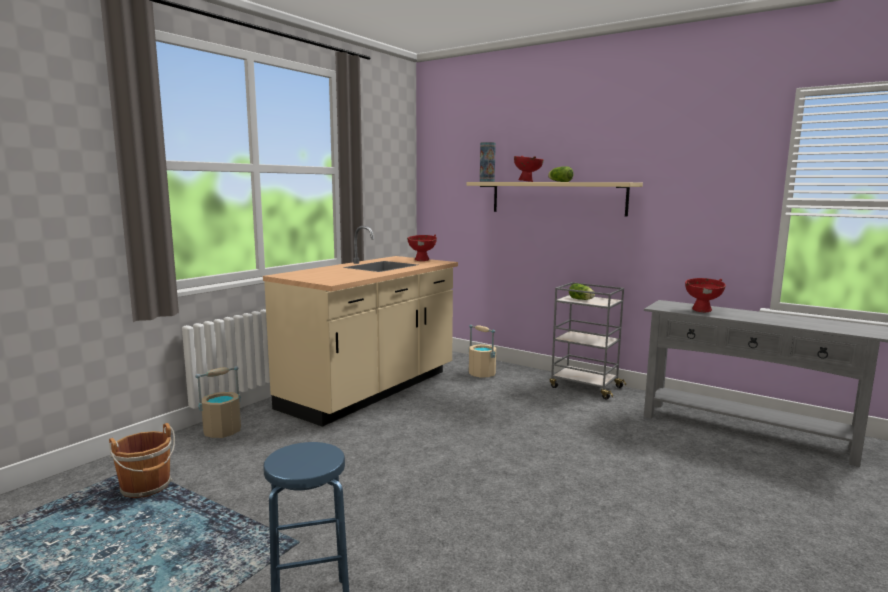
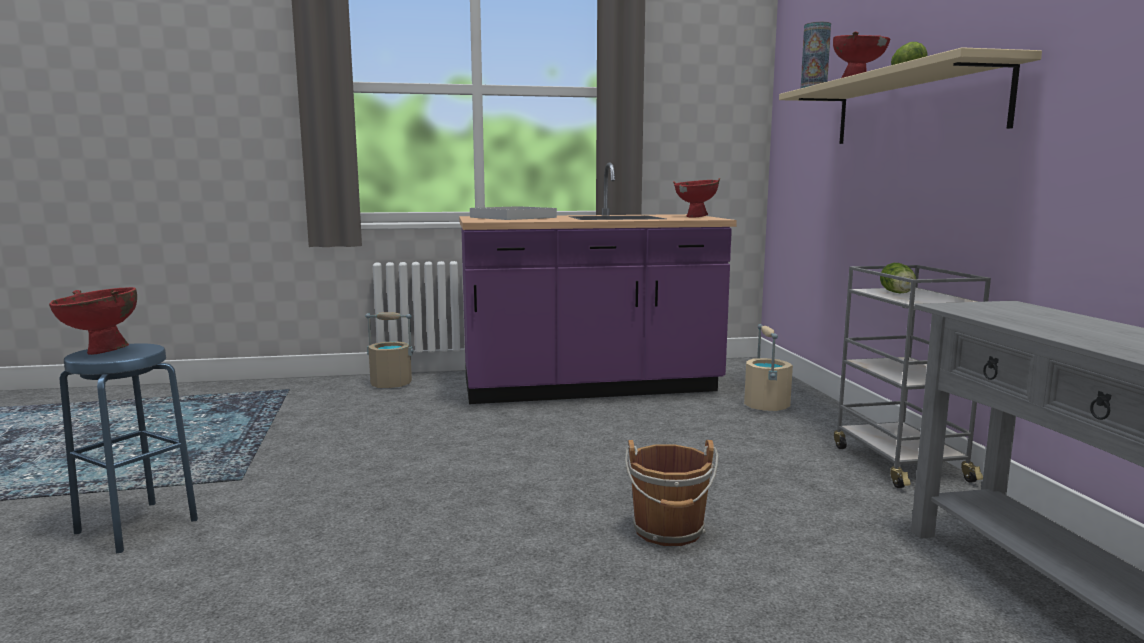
camera: 45 degrees right, 0 degrees up
brown bucket [109,423,175,498] -> brown bucket moved to [625,440,719,546]
beige counter [263,226,458,427] -> purple counter [459,162,737,404]
red bowl [685,278,726,312] -> red bowl moved to [49,287,137,355]
none -> white tray [470,206,557,220]

